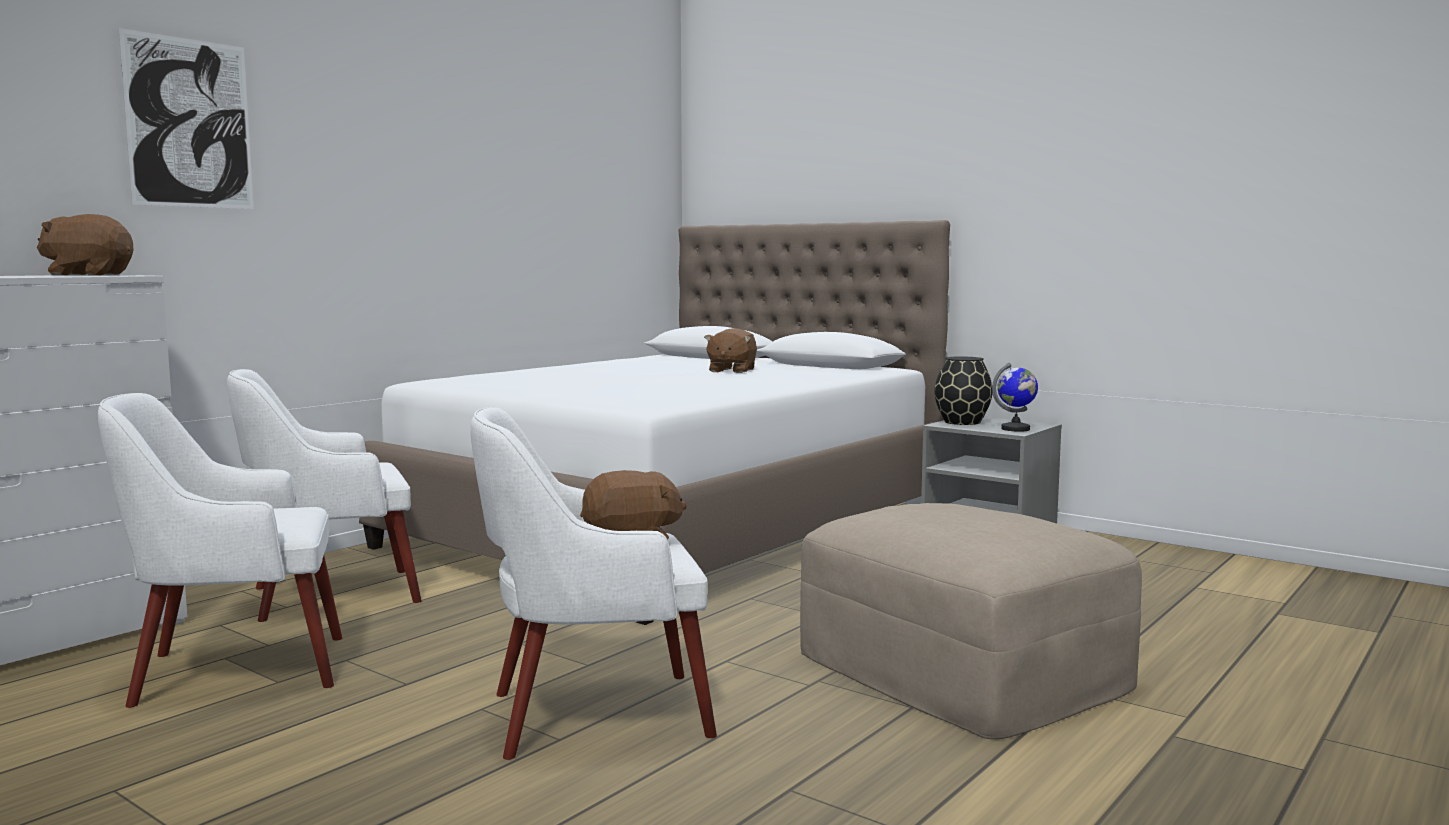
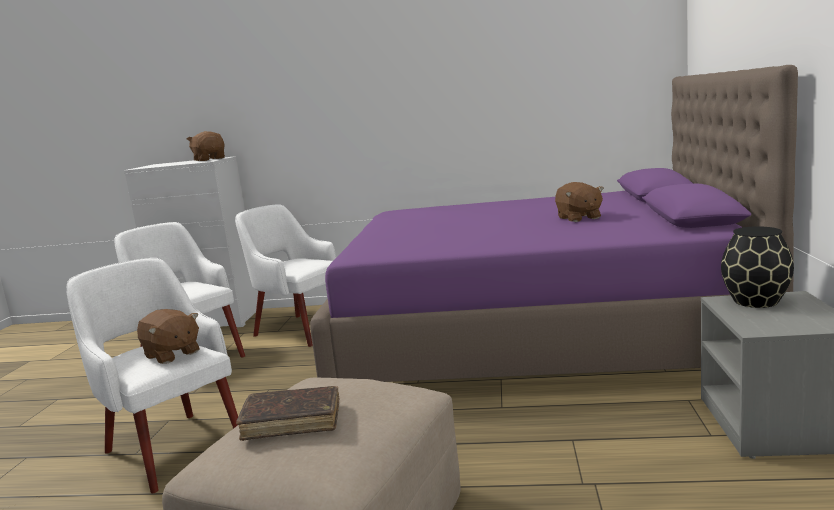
camera: 60 degrees right, 5 degrees up
picture [118,28,254,209] -> none
white bed [359,220,950,625] -> purple bed [310,65,798,382]
brown plush toy [704,328,757,373] -> brown plush toy turned 90 degrees counterclockwise [555,182,604,222]
globe [992,363,1038,432] -> none
none -> brown book [236,386,339,441]

